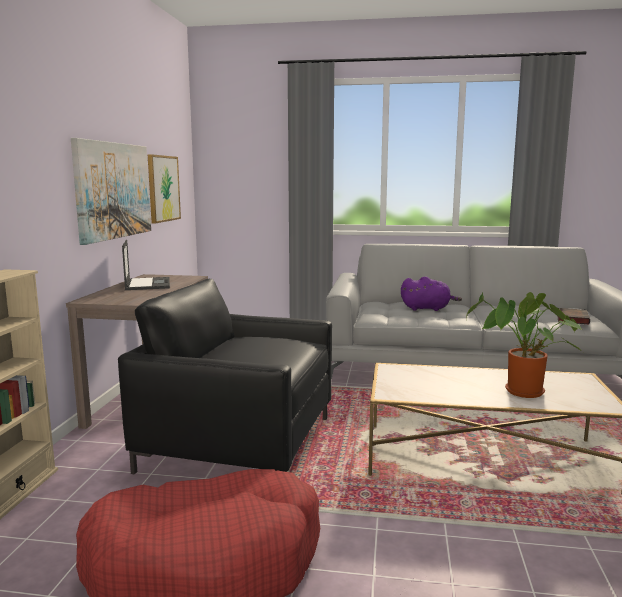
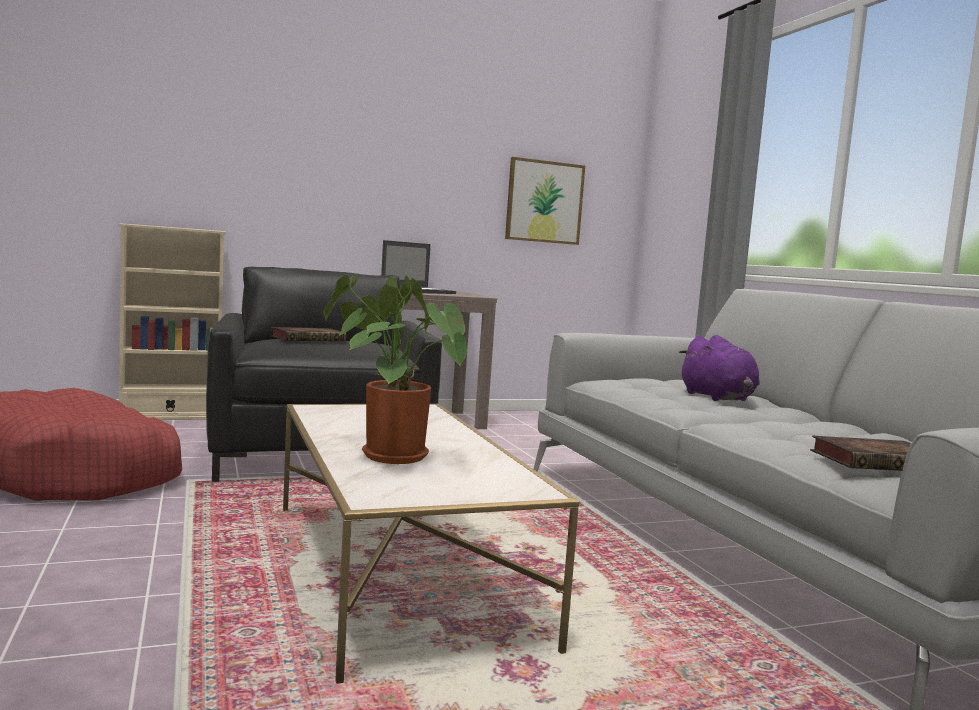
camera: 60 degrees right, 5 degrees down
picture [71,138,151,245] -> none
none -> book [271,327,346,342]

